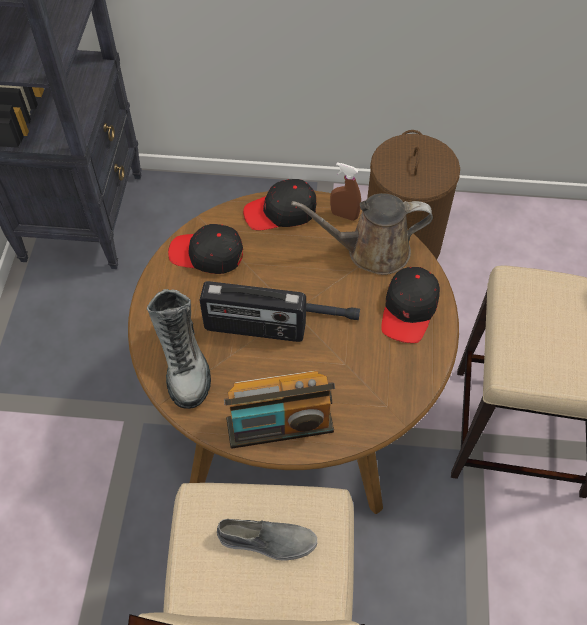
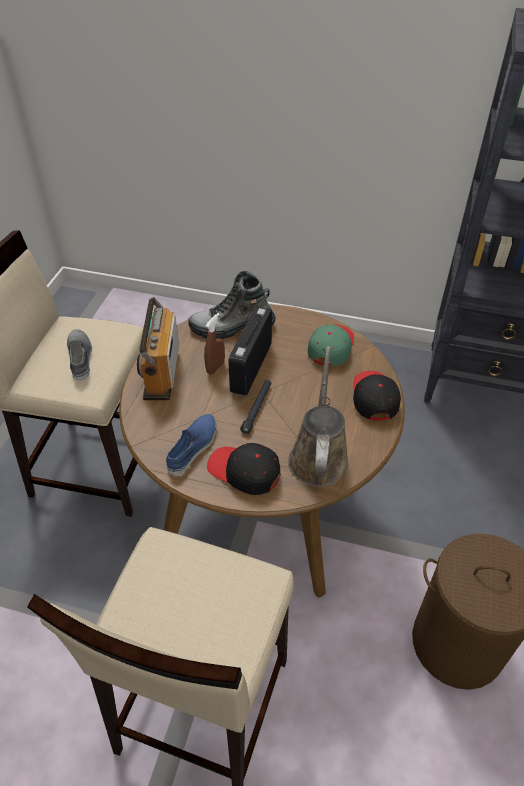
camera: 100 degrees right, 10 degrees down
black cap [168,224,243,274] -> green cap [307,325,354,366]
grey shoe [217,519,317,561] -> grey shoe turned 150 degrees clockwise [67,329,92,381]
brown spray bottle [330,162,361,221] -> brown spray bottle moved to [204,313,225,374]
none -> blue shoe [166,414,217,475]

